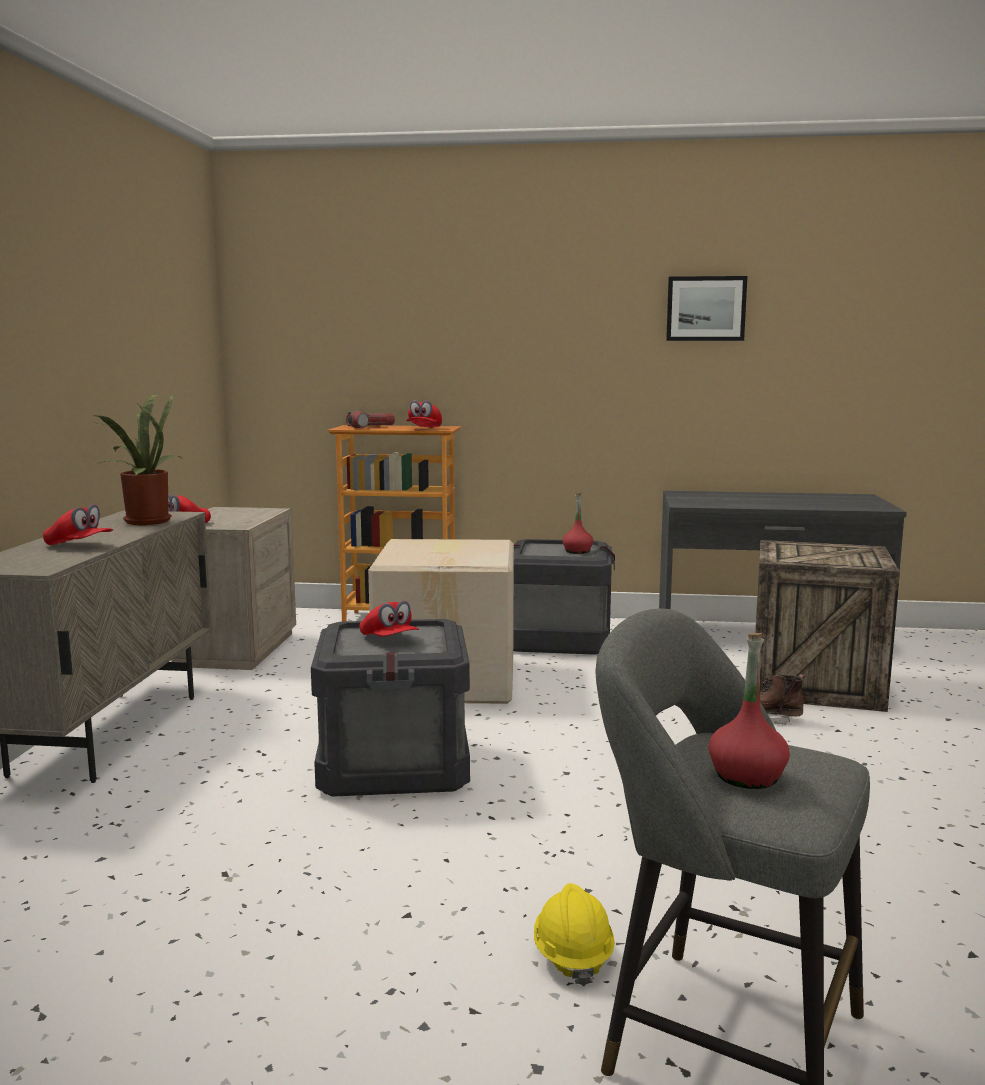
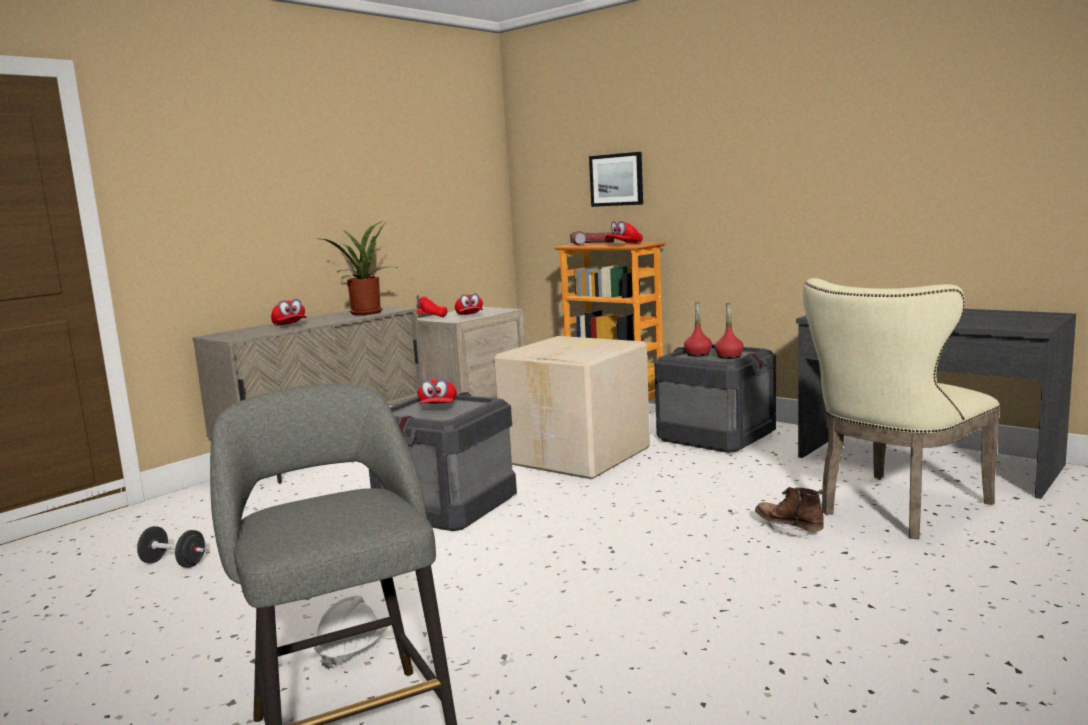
camera: 35 degrees right, 0 degrees up
yellow hard hat [534,883,615,986] -> white hard hat [314,596,388,670]
picture [666,276,747,341] -> picture moved to [589,152,643,207]
red bottle [709,633,790,789] -> red bottle moved to [684,302,712,357]
crate [755,540,900,712] -> beige chair [803,278,1000,539]
none -> black dumbbell [137,526,205,568]
none -> red cap [455,293,483,315]

